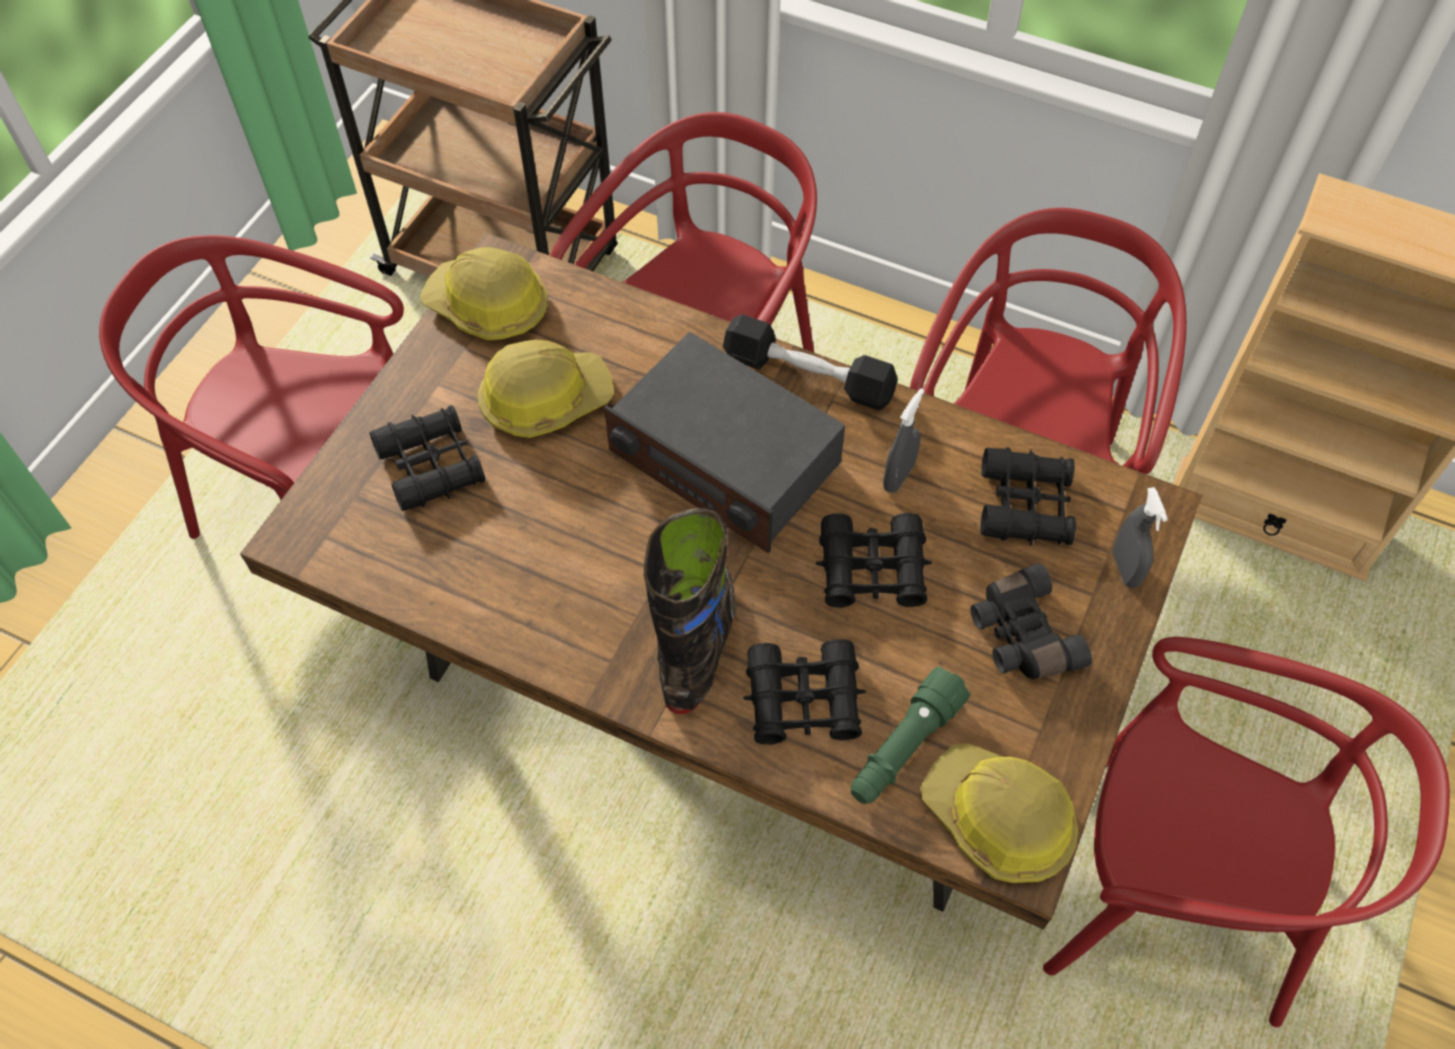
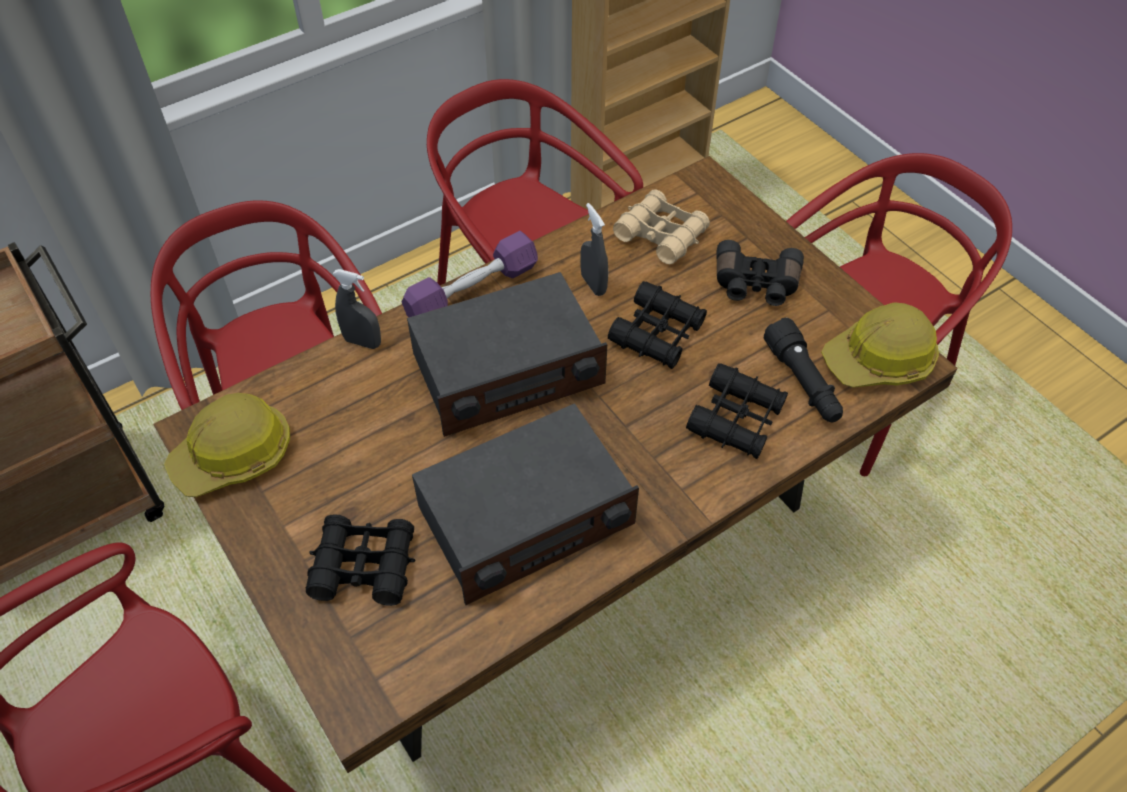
camera: 60 degrees left, 5 degrees down
hard hat [478,340,614,438] -> none
black boot [644,508,736,714] -> none
black dumbbell [723,314,898,411] -> purple dumbbell [402,231,538,317]
green flashlight [851,667,970,804] -> black flashlight [763,318,843,422]
black binoculars [980,447,1076,545] -> beige binoculars [613,189,710,264]
grey spray bottle [1112,487,1168,588] -> grey spray bottle moved to [333,269,381,349]
none -> radio [412,403,639,605]

